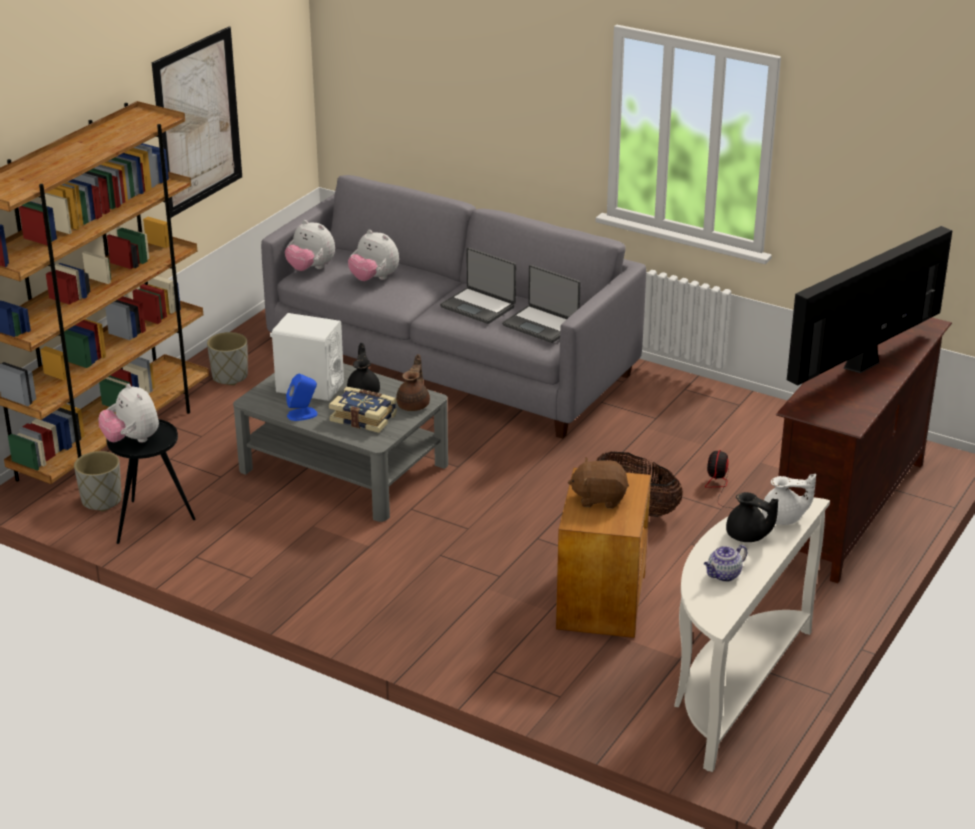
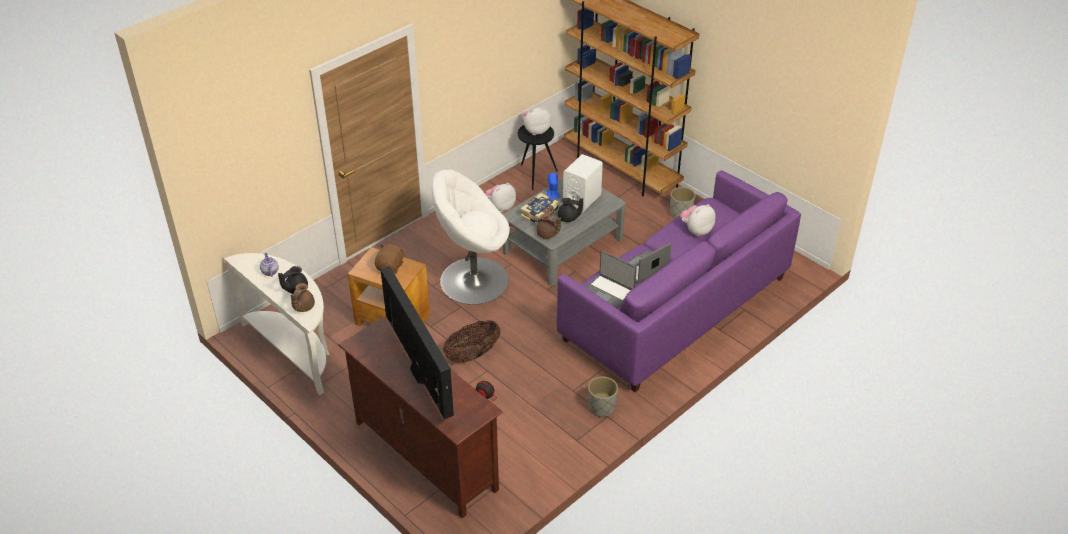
camera: 105 degrees right, 10 degrees up
grey planter [74,451,122,512] -> grey planter moved to [588,377,618,417]
picture [152,26,242,218] -> none
grey sofa [261,175,646,439] -> purple sofa [557,171,801,392]
plush toy [285,220,335,271] -> plush toy moved to [485,183,516,212]
laptop [502,265,581,343] -> laptop turned 105 degrees counterclockwise [586,251,637,309]
white teapot [762,473,816,525] -> brown teapot [291,283,315,312]
none -> white armchair [432,170,510,305]

